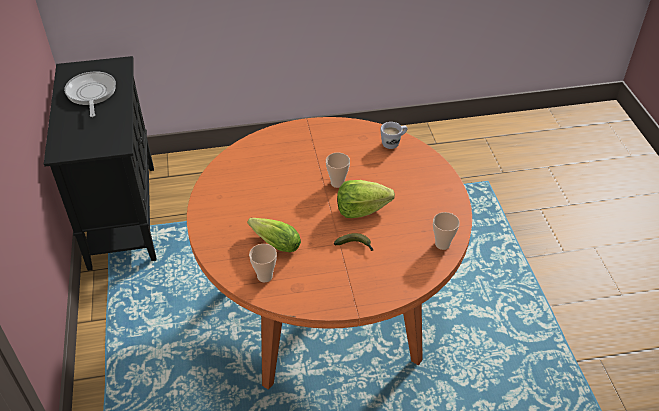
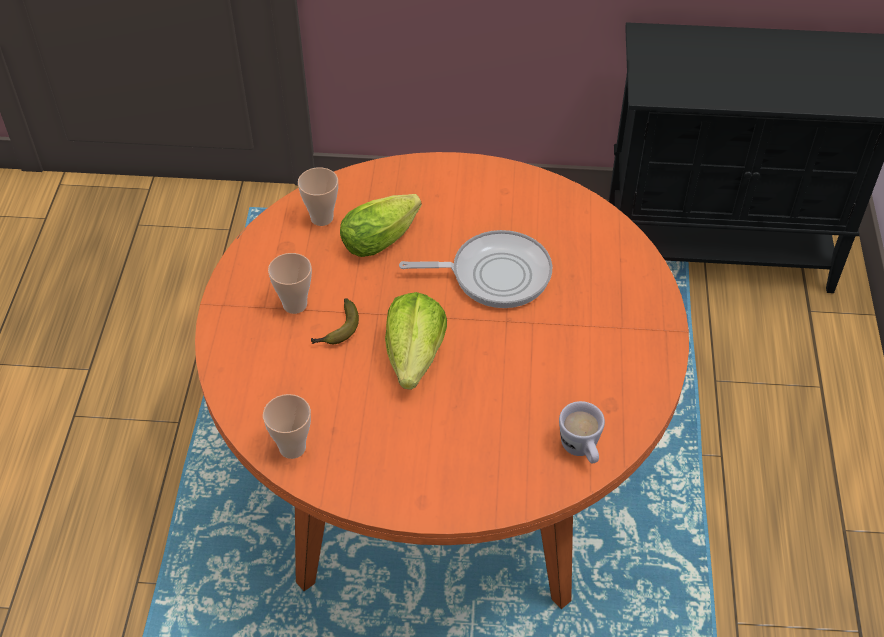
camera: 105 degrees right, 5 degrees up
frying pan [64,71,116,117] -> frying pan moved to [399,230,552,308]
cup [326,153,350,188] -> cup moved to [268,253,312,314]

